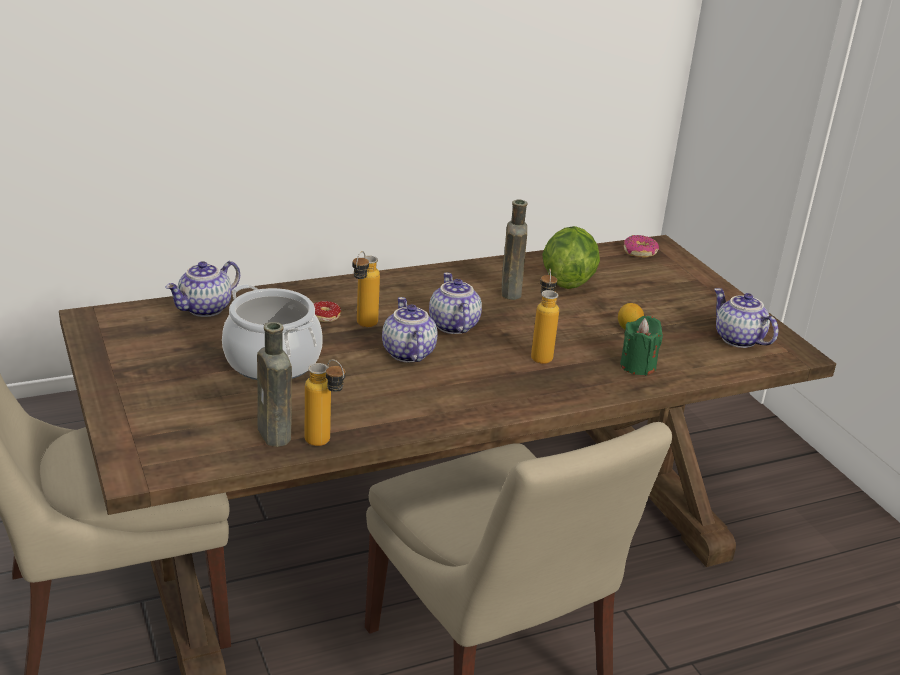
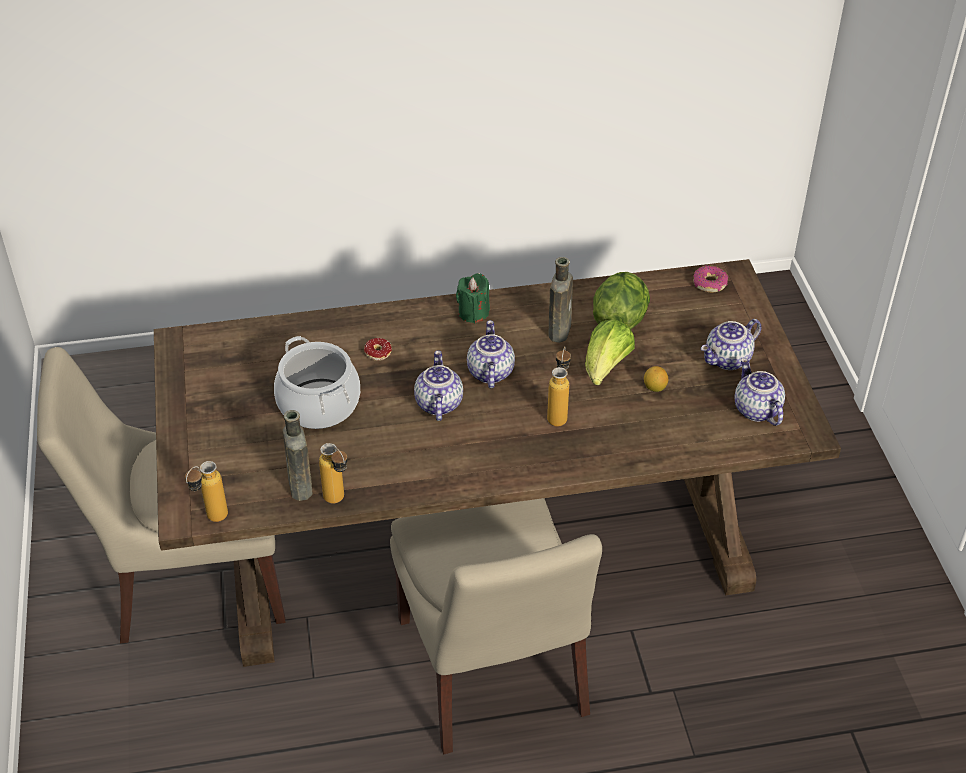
camera: 15 degrees right, 15 degrees up
teapot [165,261,240,317] -> teapot moved to [701,319,761,370]
bottle [353,251,380,327] -> bottle moved to [185,461,228,522]
green candle [620,316,663,376] -> green candle moved to [456,273,490,324]
none -> lettuce [585,319,635,385]

